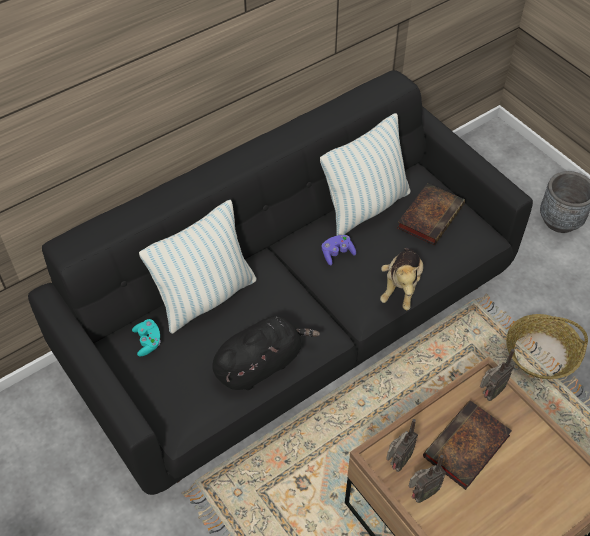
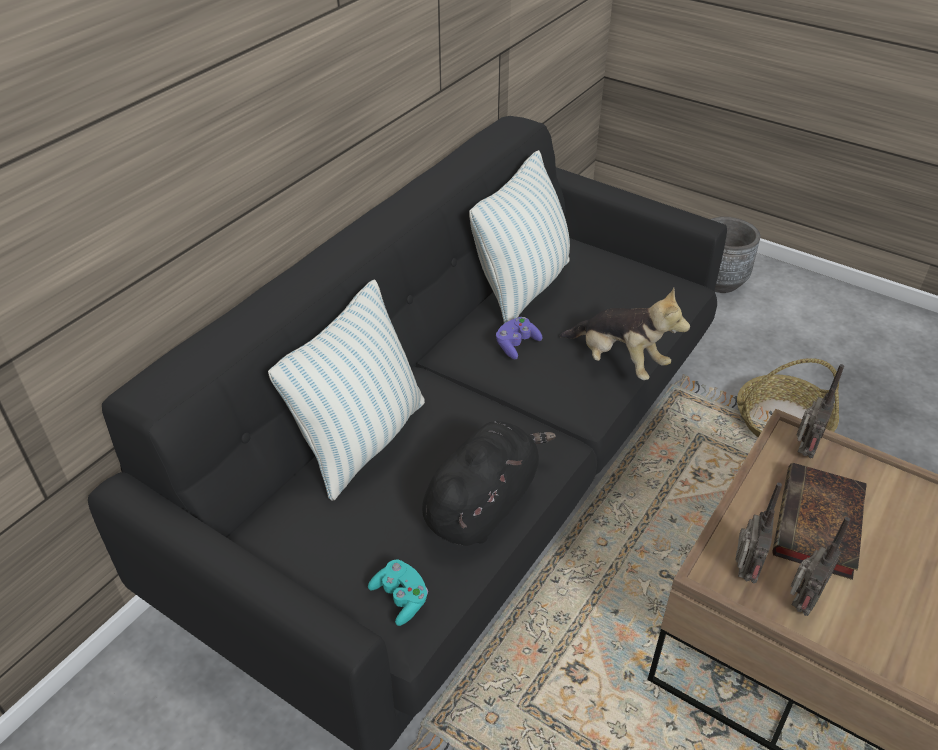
camera: 20 degrees left, 10 degrees down
turquoise game controller [132,319,161,356] -> turquoise game controller moved to [368,559,428,626]
plush toy [380,248,423,310] -> plush toy turned 45 degrees counterclockwise [559,288,690,380]
book [397,183,465,245] -> none

